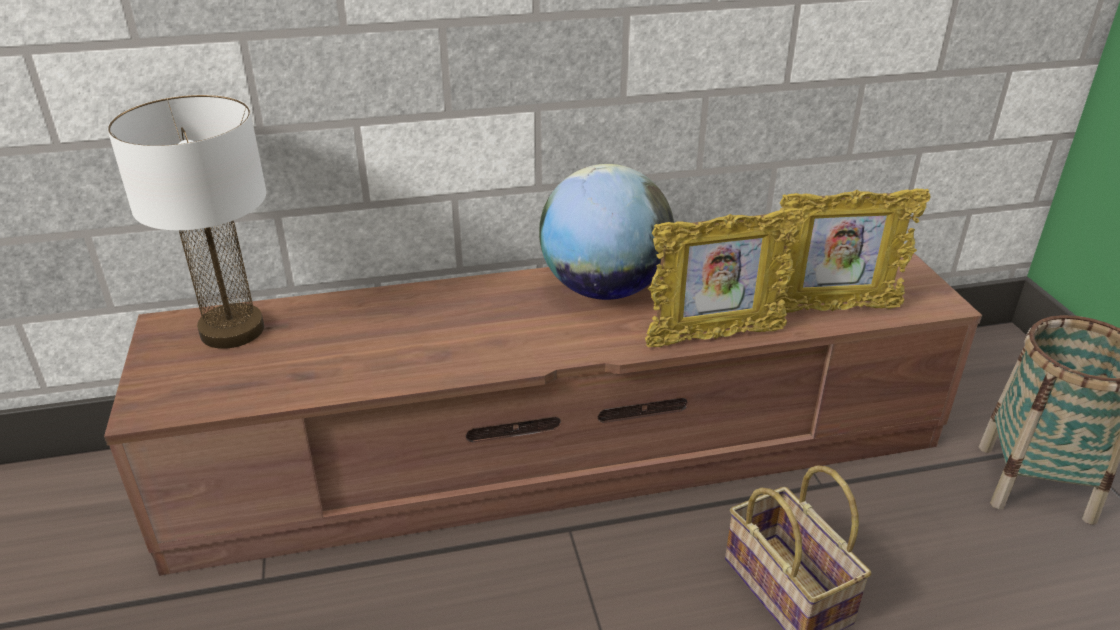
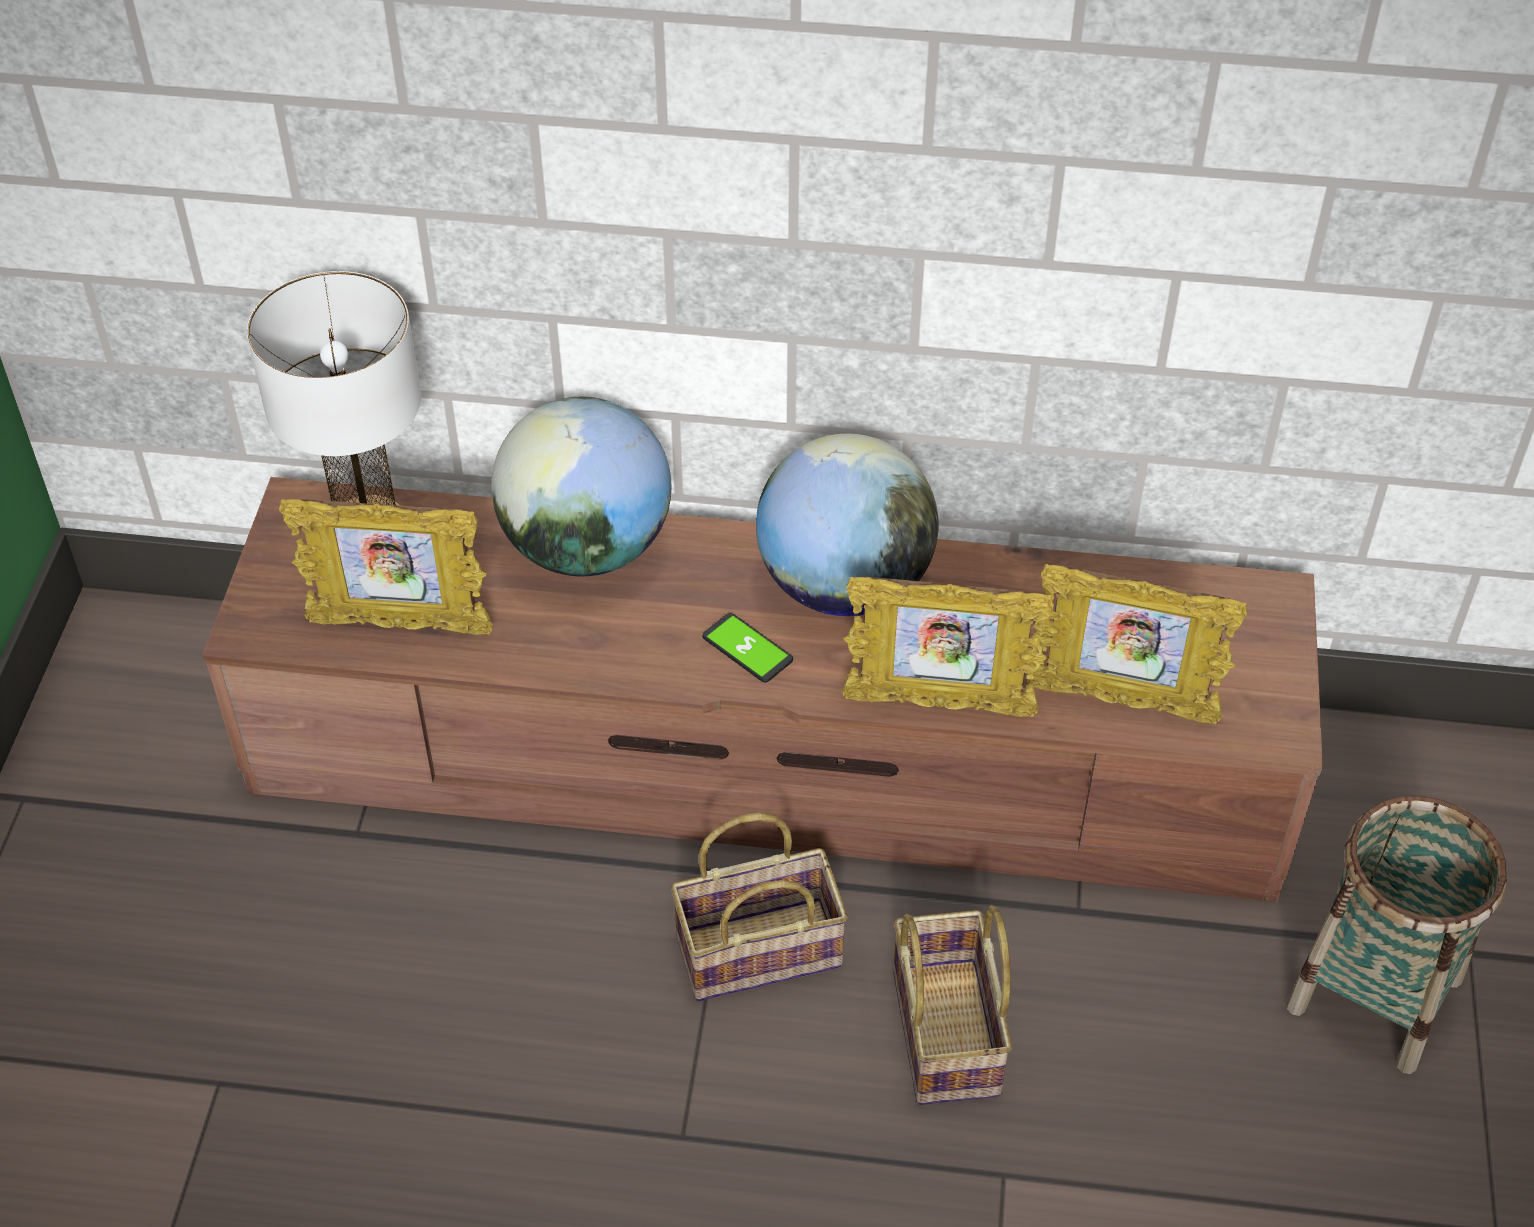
camera: 20 degrees right, 15 degrees up
none -> picture frame [279,499,493,635]
none -> globe [491,397,671,577]
none -> basket [671,813,848,1001]
none -> phone [702,613,793,682]

